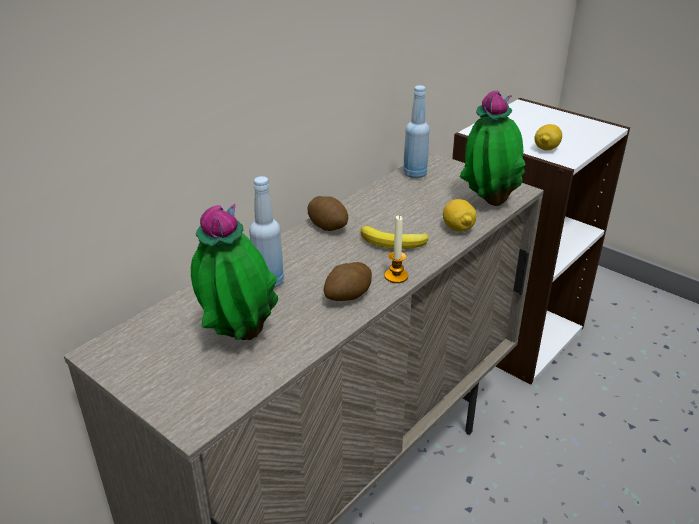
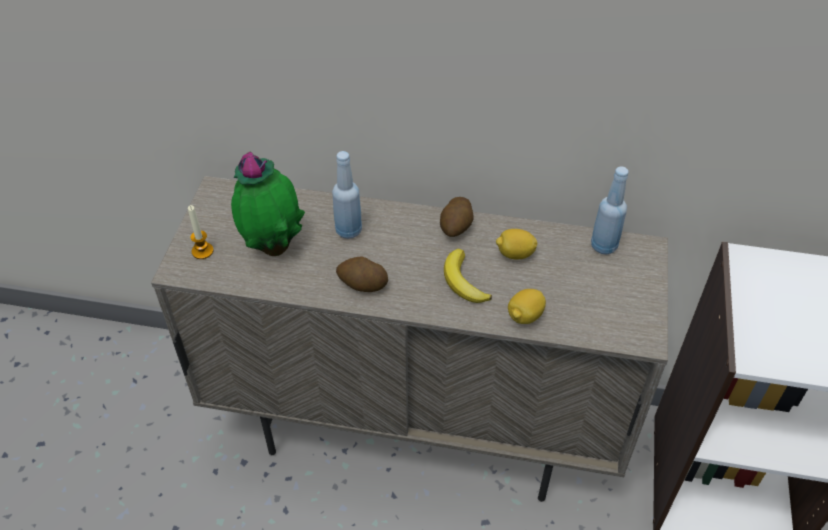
camera: 60 degrees right, 15 degrees up
candle [384,216,408,283] -> candle moved to [188,205,214,259]
potted plant [460,90,526,206] -> none
lemon [534,124,562,151] -> lemon moved to [496,229,538,260]

